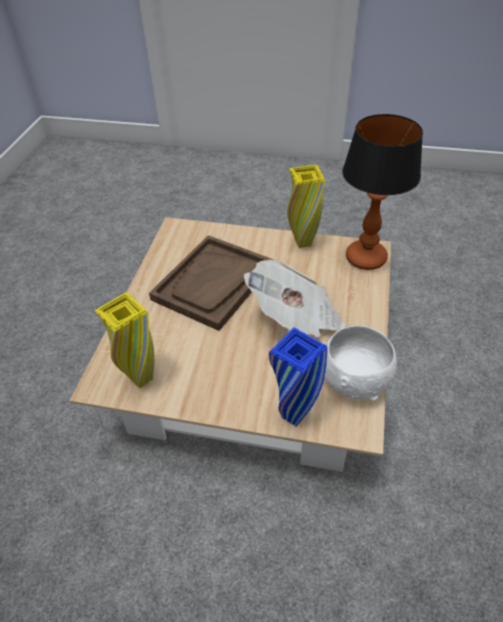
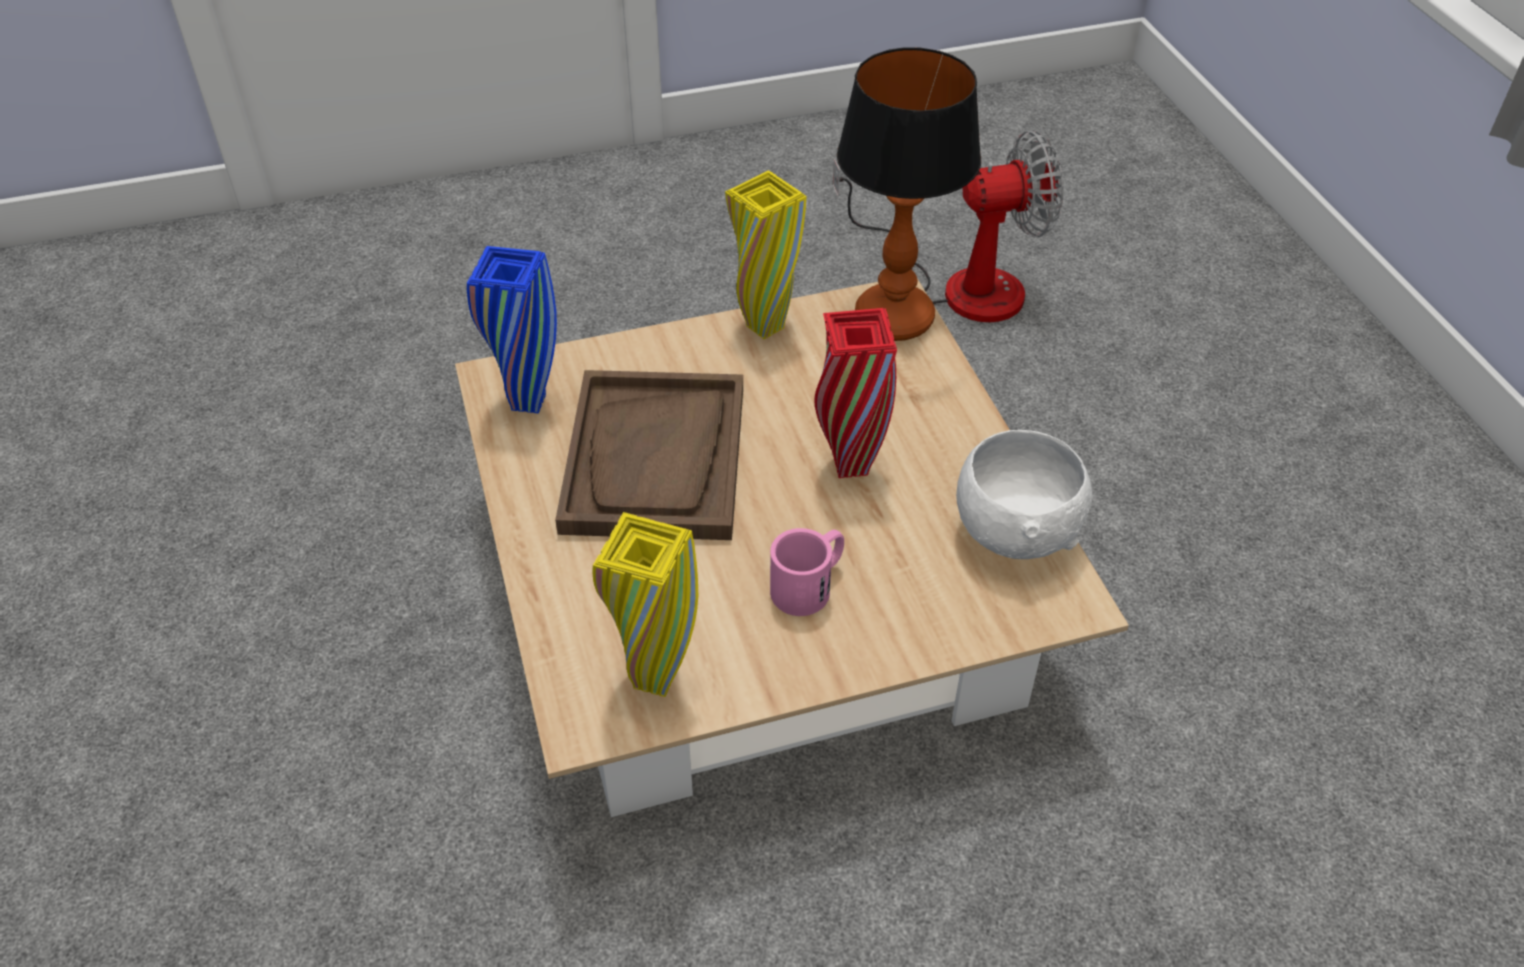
camera: 30 degrees left, 0 degrees up
newspaper [244,259,347,337] -> red vase [814,308,897,478]
blue vase [269,327,327,427] -> blue vase moved to [467,246,557,414]
none -> pink mug [770,528,844,616]
none -> fan [833,131,1064,322]

